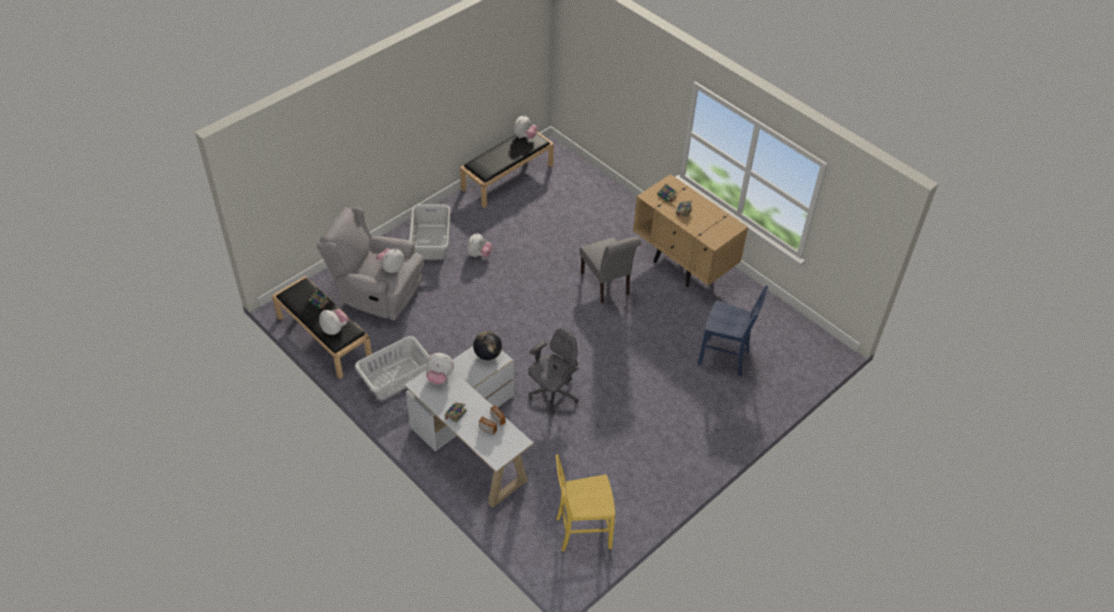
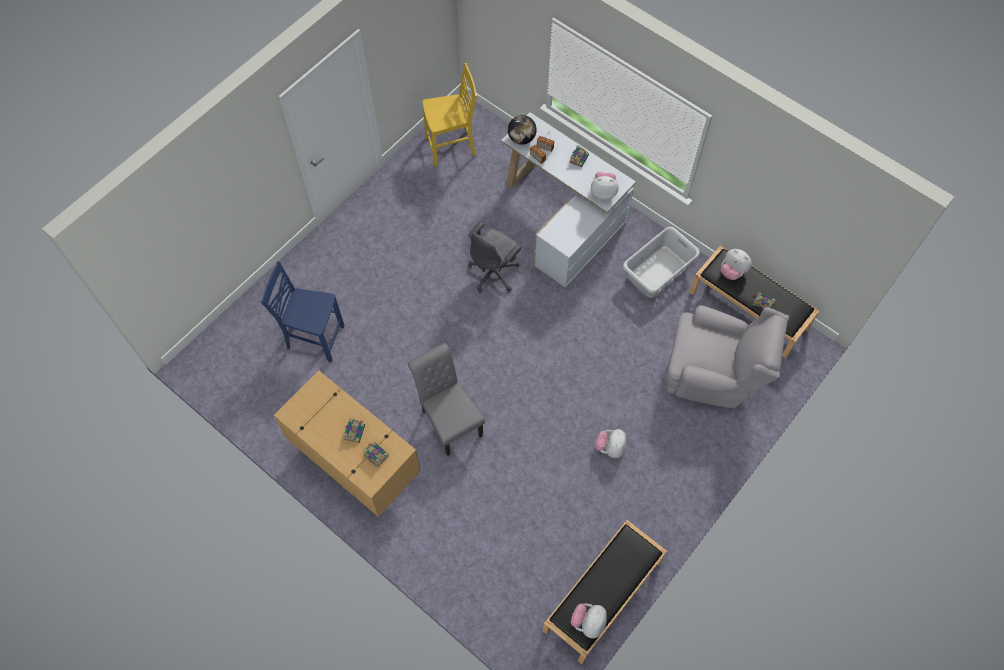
camera: 175 degrees right, 15 degrees up
plush toy [376,248,404,273] -> none
grey laundry basket [409,205,450,259] -> none
globe [473,331,502,360] -> globe moved to [508,115,537,145]

